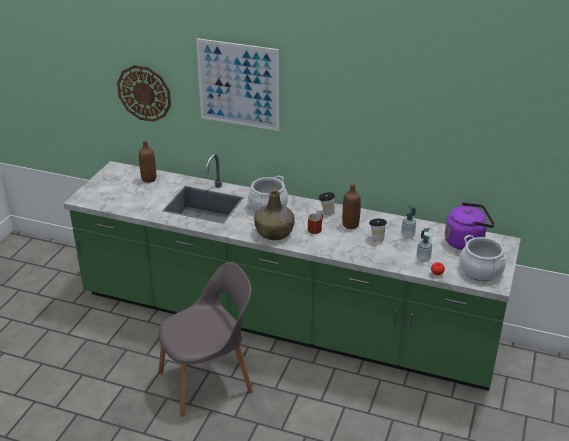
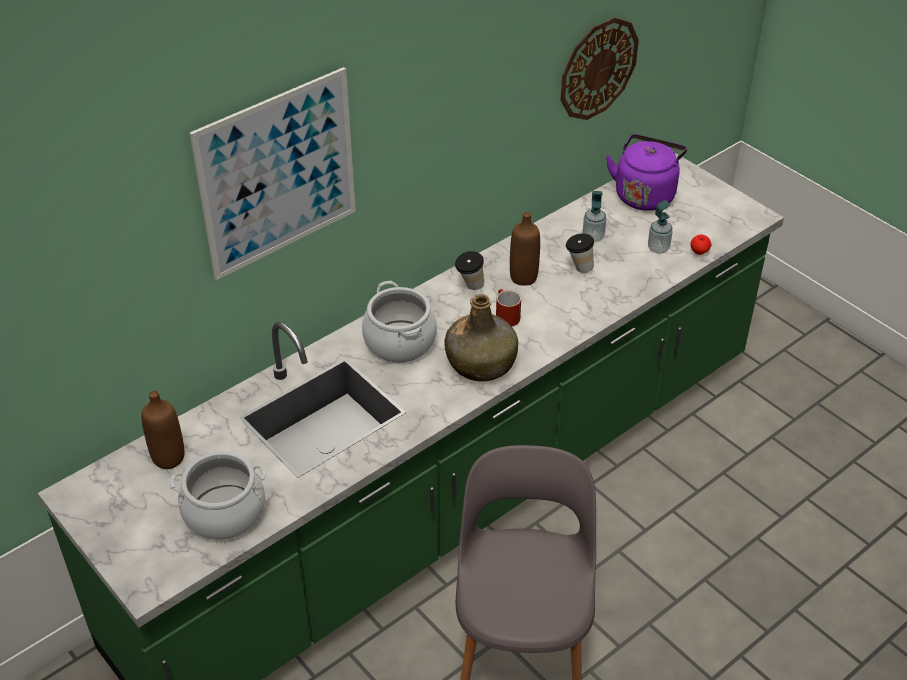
camera: 60 degrees left, 10 degrees up
wall clock [117,65,171,122] -> wall clock moved to [561,17,639,120]
cooking pot [460,235,507,281] -> cooking pot moved to [169,451,266,540]

